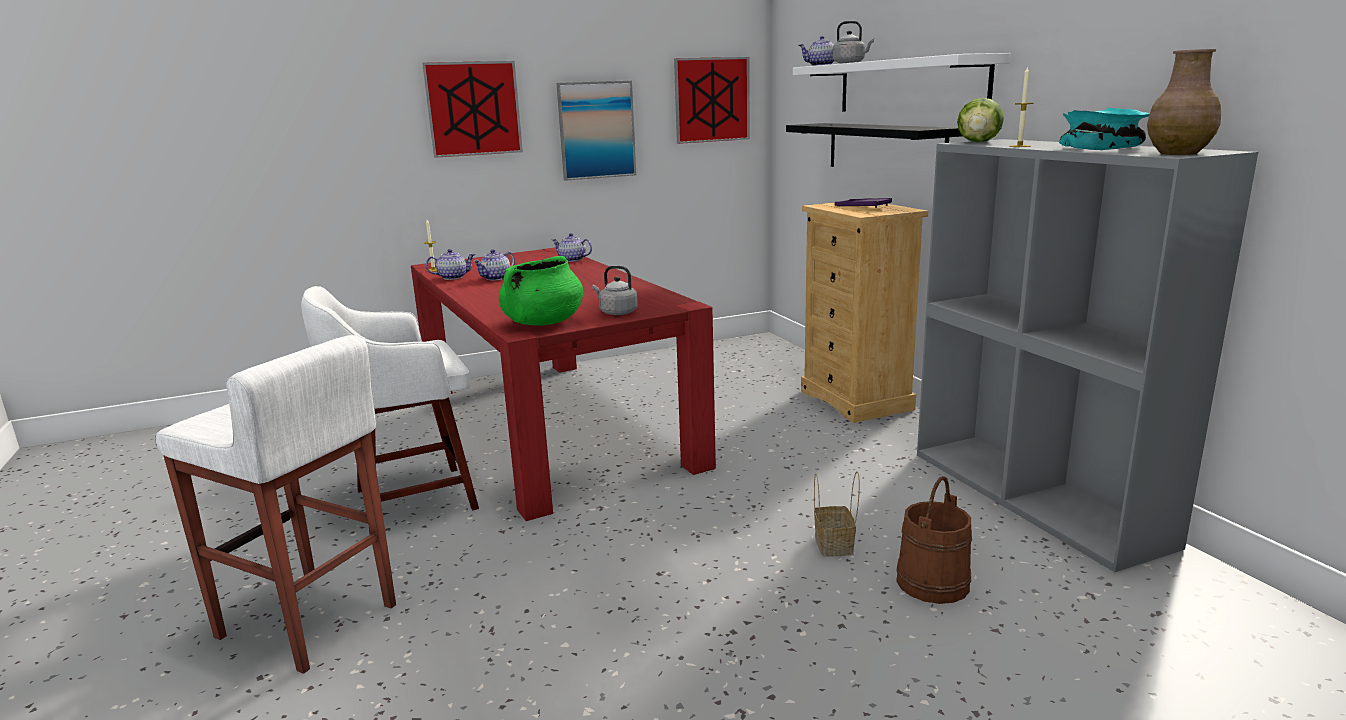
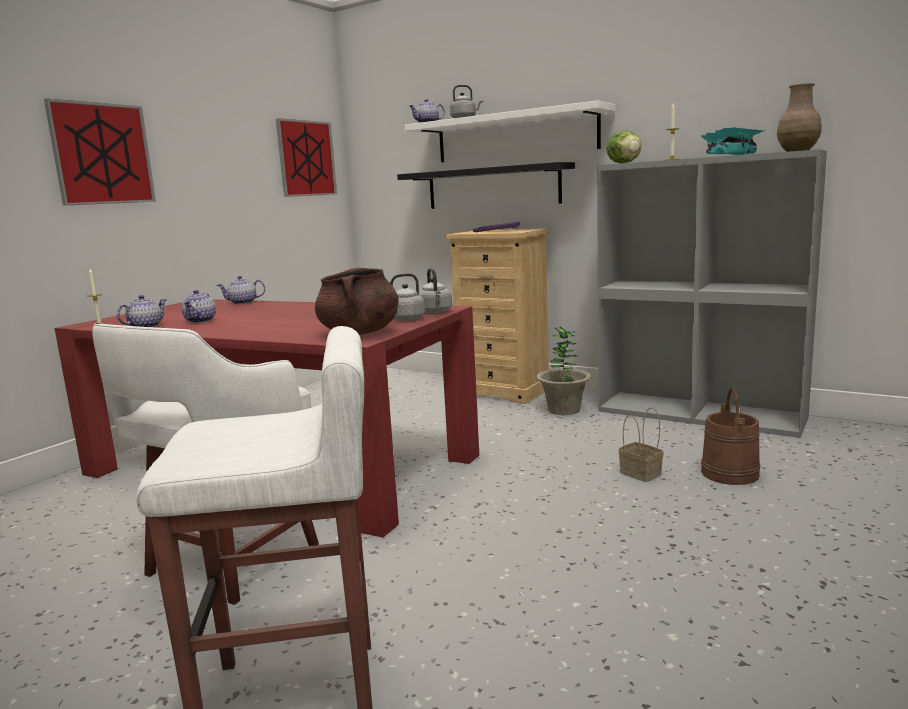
camera: 35 degrees left, 5 degrees down
green cooking pot [499,256,583,326] -> brown cooking pot [315,267,398,335]
picture [556,81,636,181] -> none
none -> grey kettle [419,268,453,313]
none -> potted plant [536,327,591,415]

